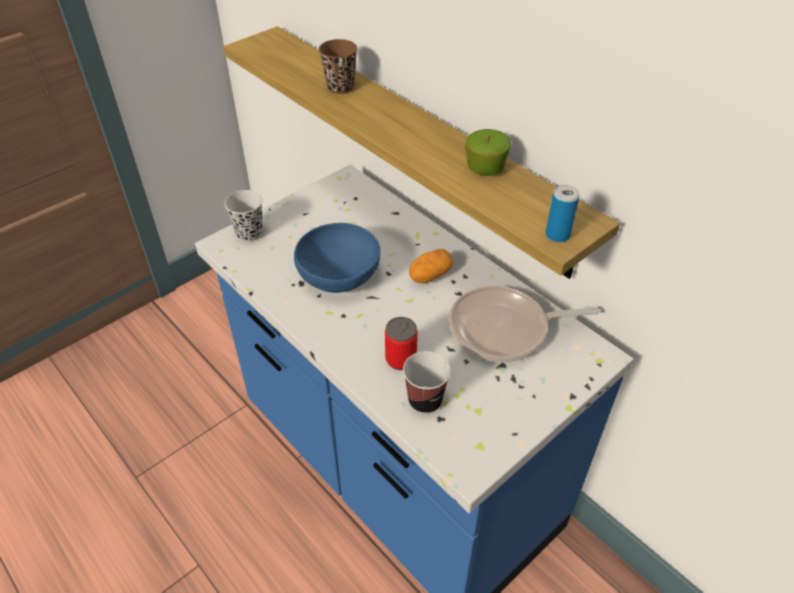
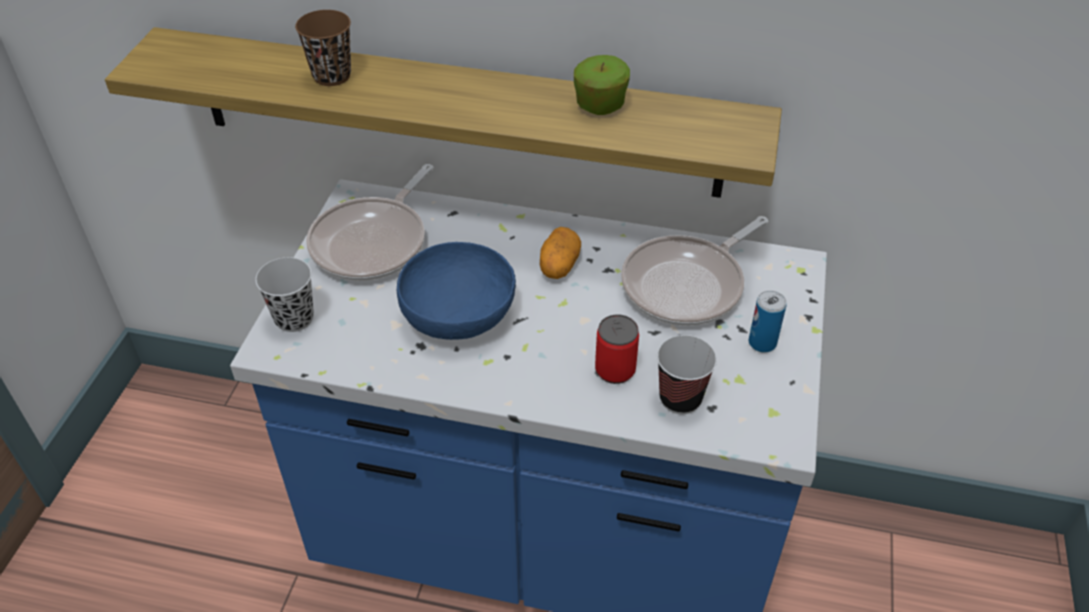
camera: 35 degrees left, 0 degrees up
can [546,185,580,242] -> can moved to [749,291,787,353]
none -> frying pan [306,164,433,281]

